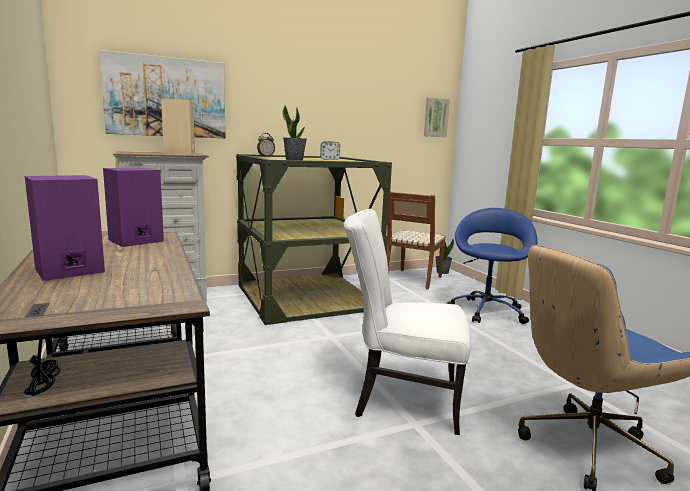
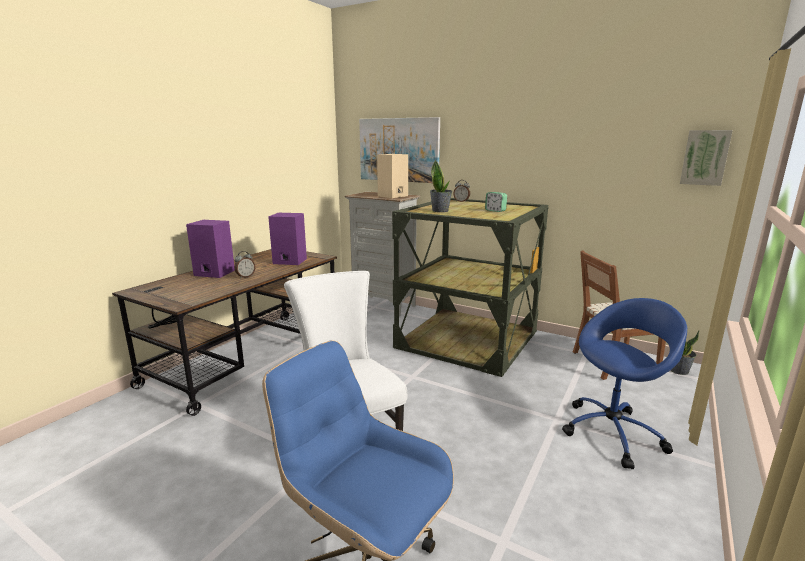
camera: 55 degrees right, 5 degrees up
none -> alarm clock [234,251,255,278]

